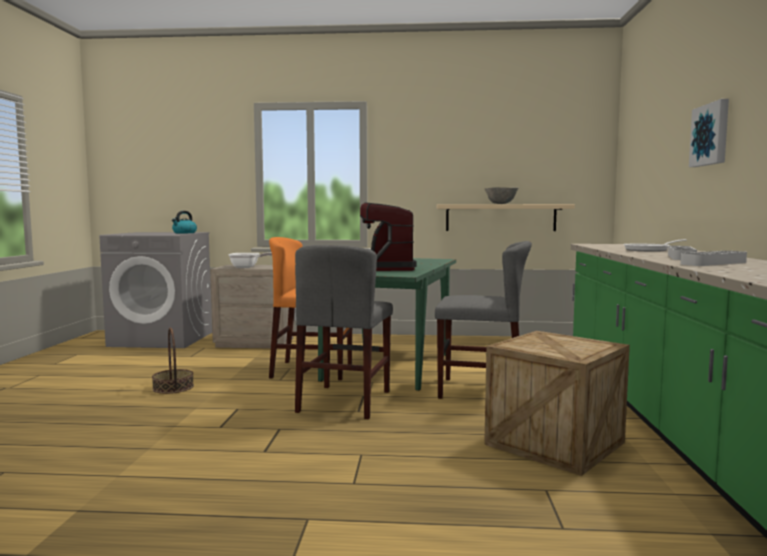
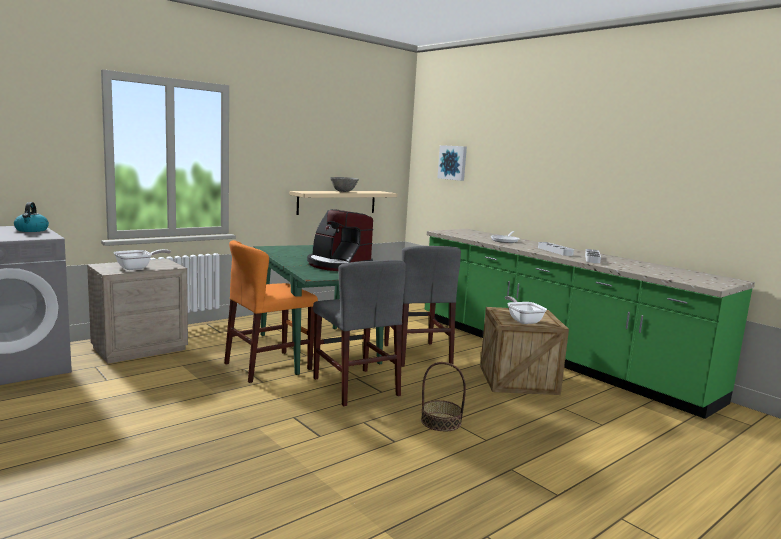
camera: 45 degrees left, 5 degrees up
basket [152,328,194,394] -> basket moved to [421,362,466,431]
grey chair [435,241,532,399] -> grey chair turned 105 degrees clockwise [384,246,461,367]
picture [689,99,729,167] -> picture moved to [437,145,467,181]
none -> frying pan [505,296,547,324]

